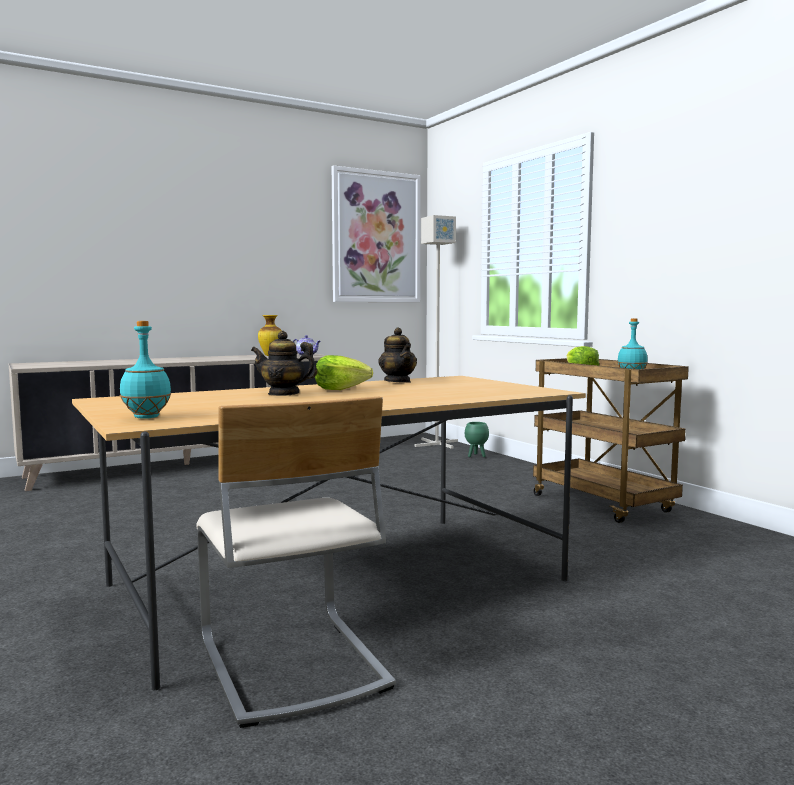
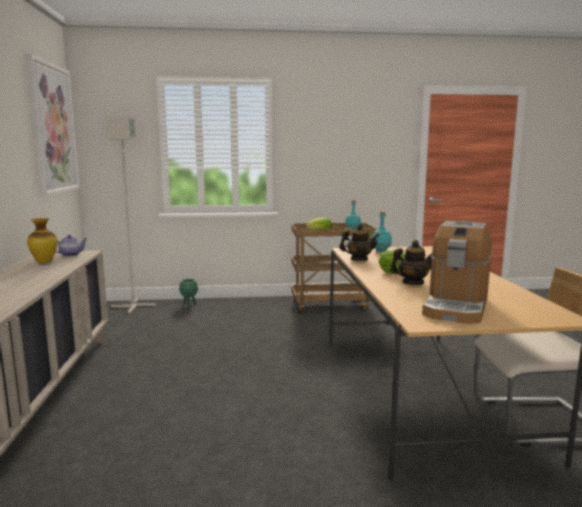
camera: 65 degrees left, 5 degrees up
turquoise bottle [120,321,171,419] -> turquoise bottle moved to [372,212,392,252]
teapot [251,331,317,396] -> teapot turned 135 degrees counterclockwise [390,240,432,285]
none -> coffee machine [422,221,492,324]

